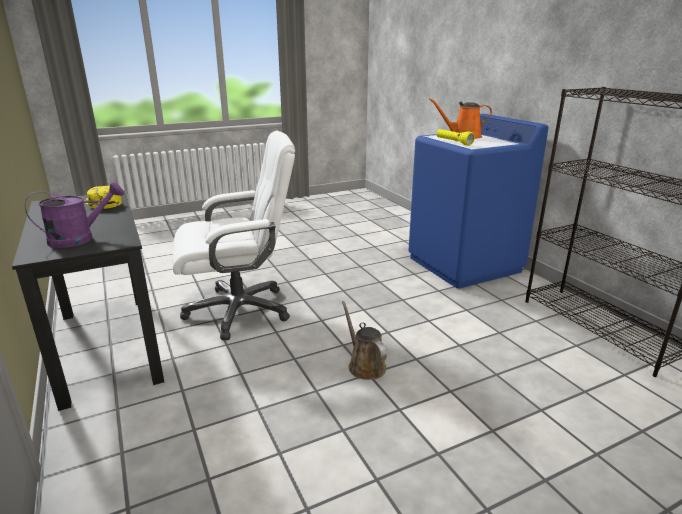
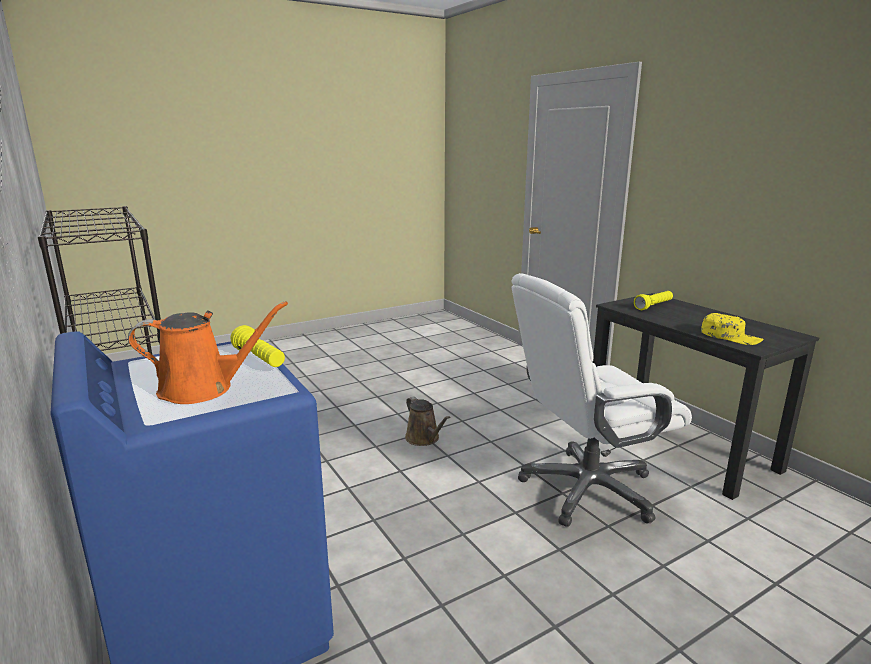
camera: 175 degrees right, 5 degrees down
purple watering can [25,181,124,248] -> yellow flashlight [634,291,673,310]

